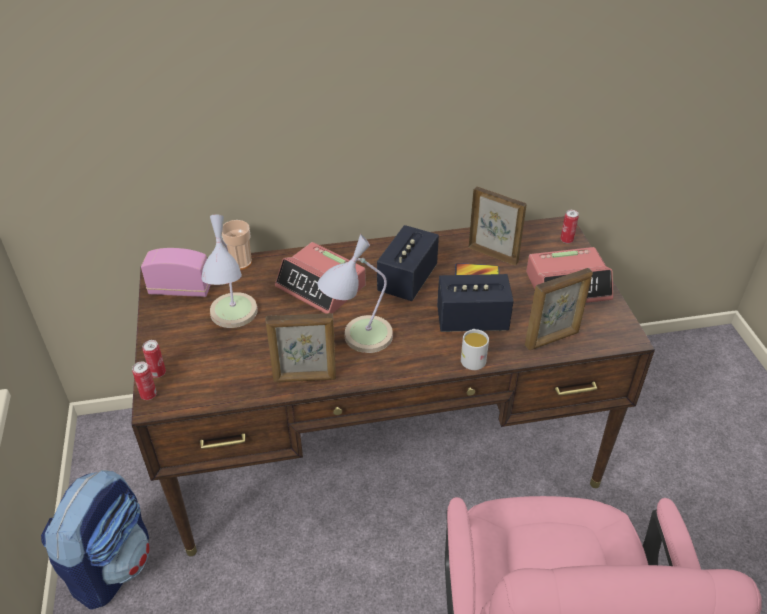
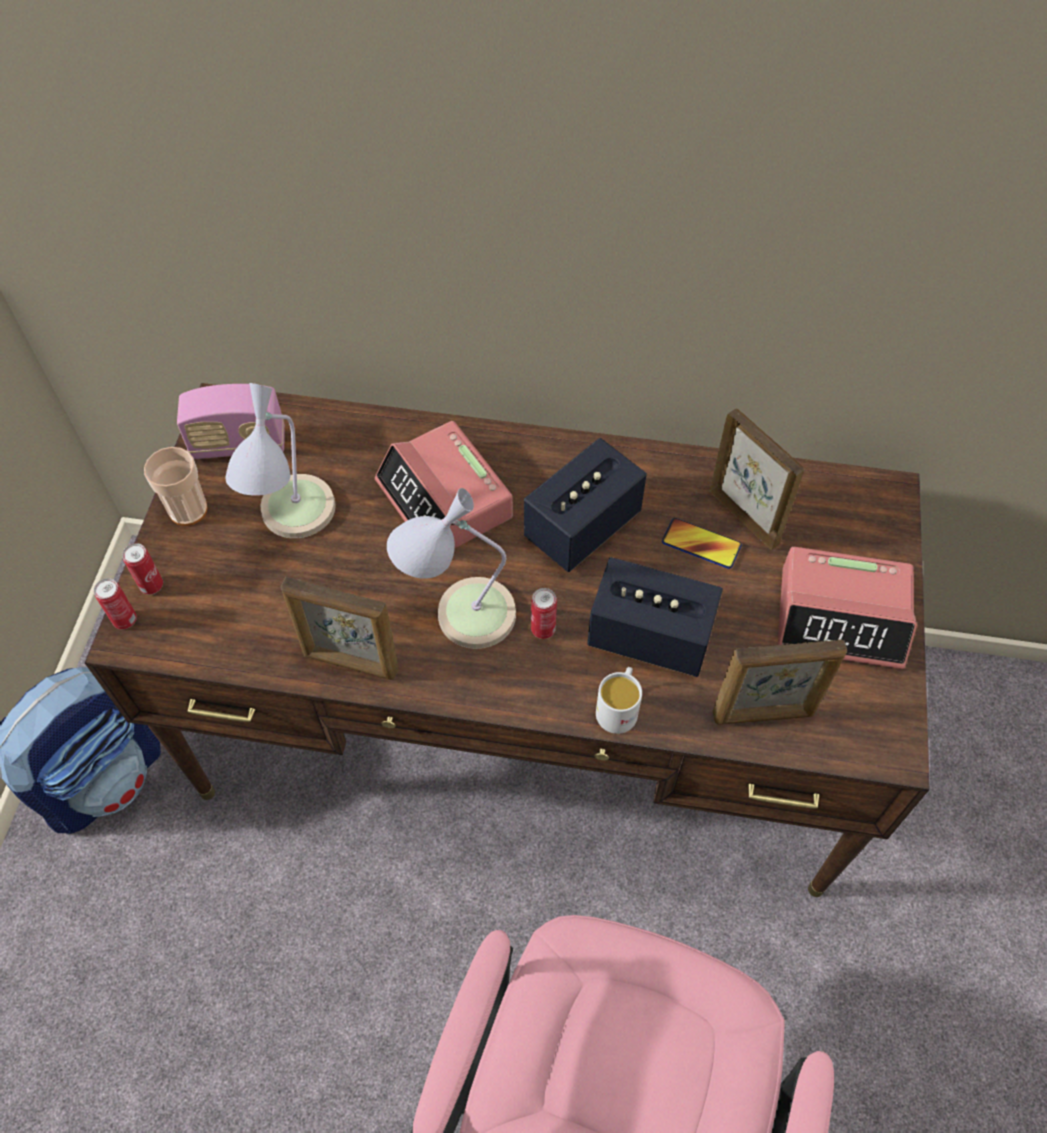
camera: 20 degrees right, 15 degrees up
radio [141,248,211,297] -> radio turned 150 degrees clockwise [177,384,285,459]
cup [222,220,252,270] -> cup moved to [144,447,207,526]
can [560,210,579,243] -> can moved to [531,588,557,639]

